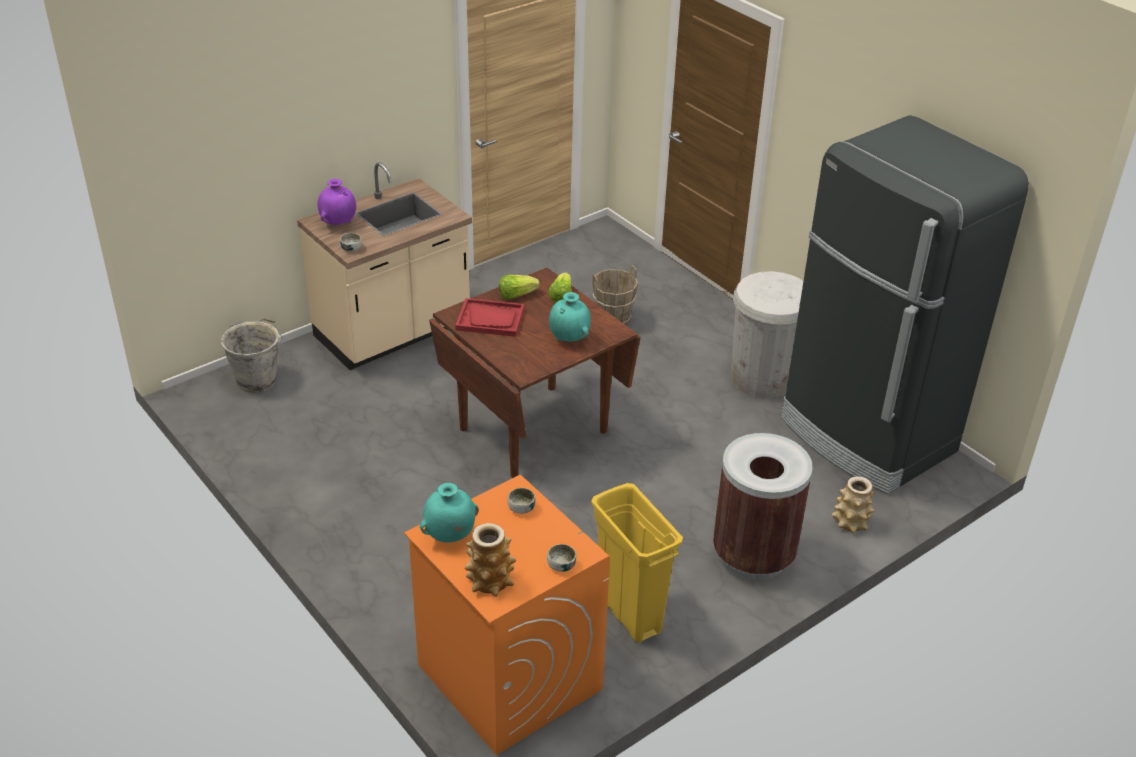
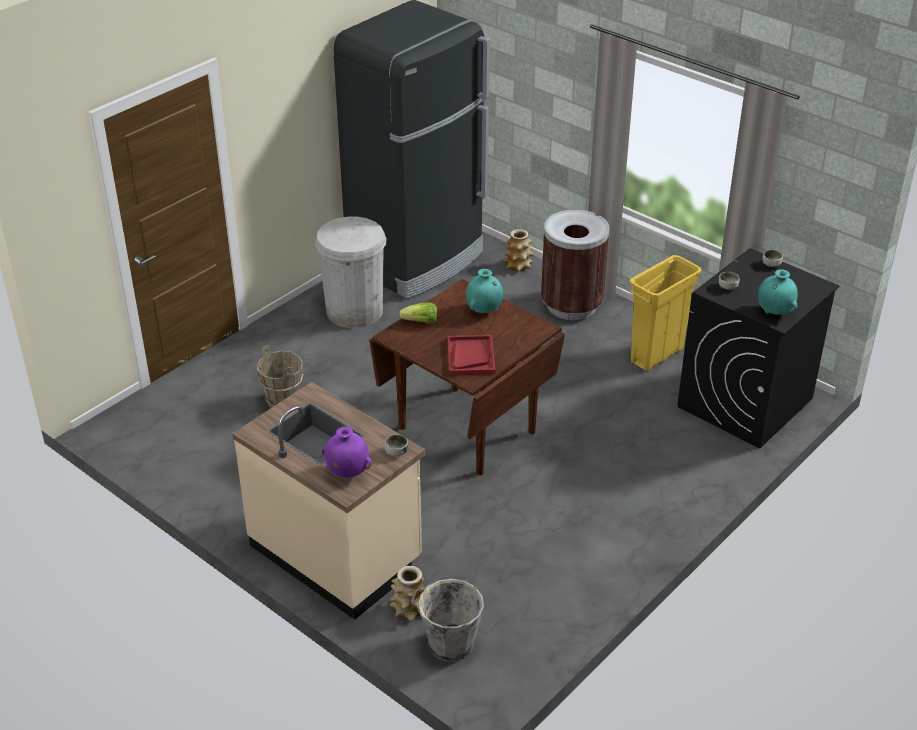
camera: 100 degrees left, 0 degrees up
orange washing machine [404,475,610,755] -> black washing machine [677,248,839,448]
vase [465,523,516,597] -> vase moved to [390,566,425,622]
lettuce [499,275,540,300] -> none

